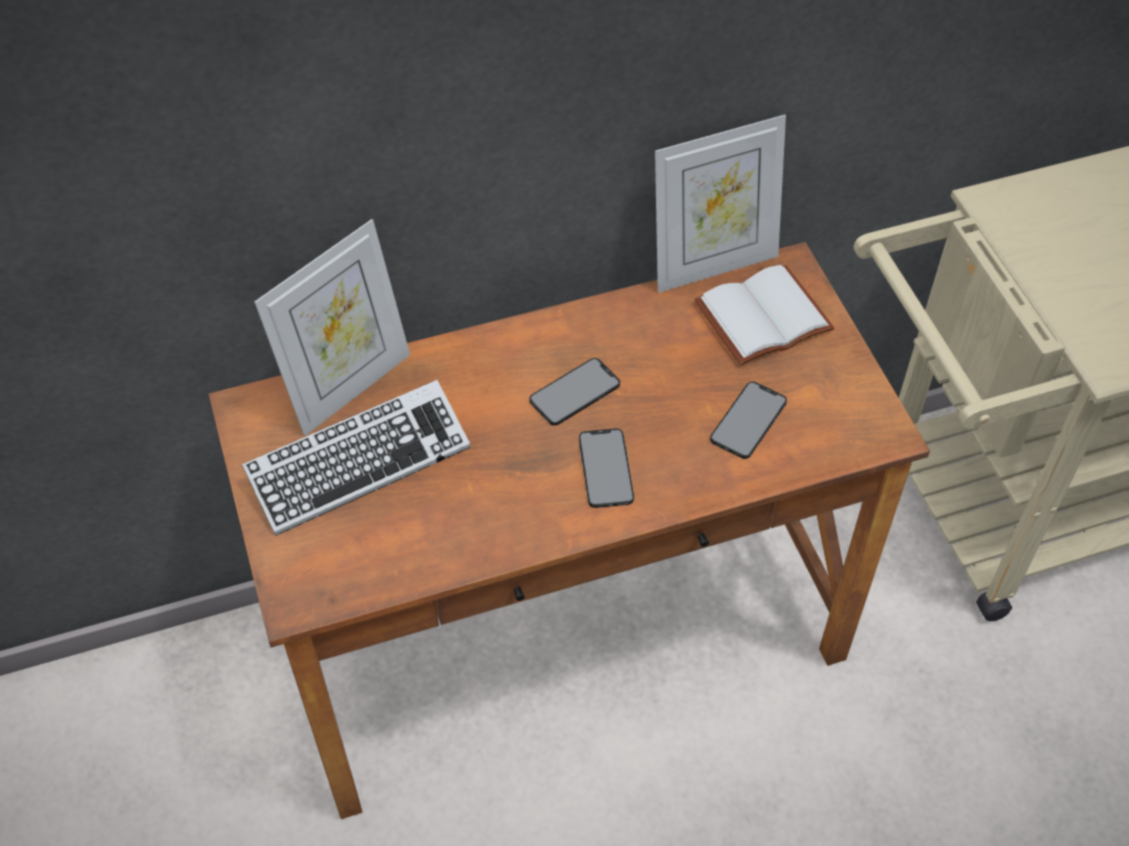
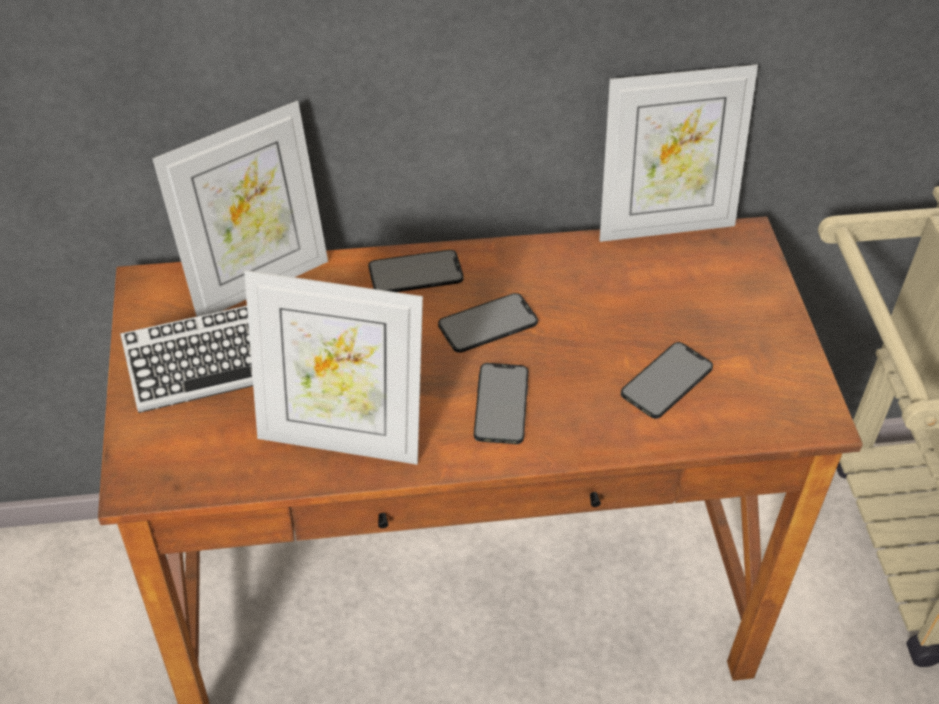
camera: 10 degrees right, 5 degrees down
white book [694,265,834,365] -> none
none -> picture frame [244,270,423,465]
none -> phone [369,250,464,292]

